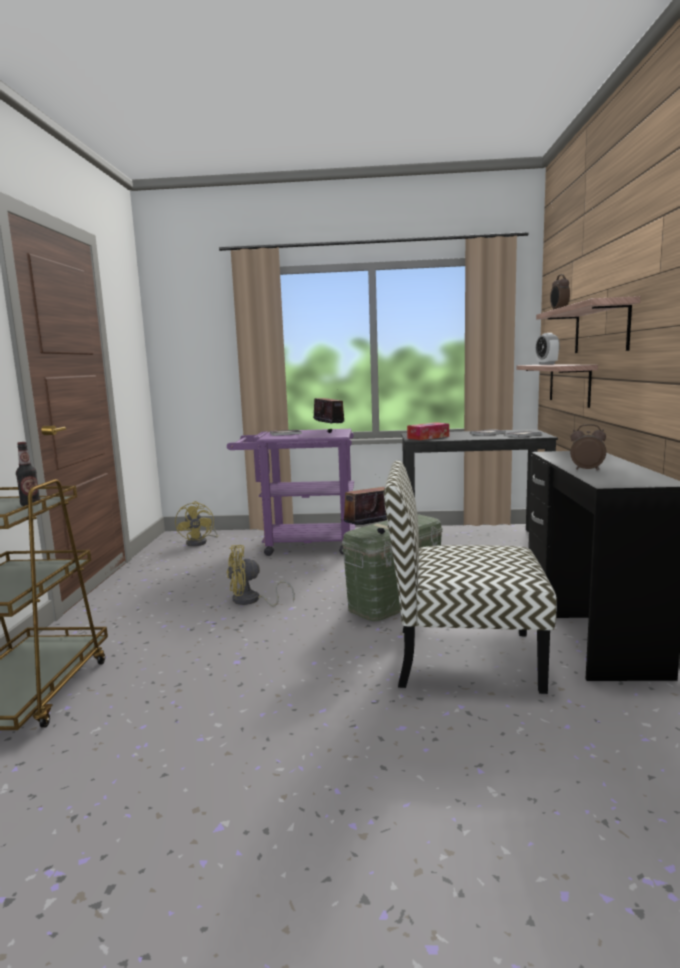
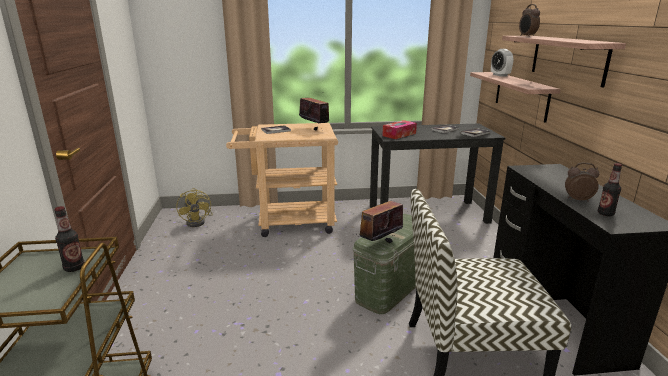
camera: 10 degrees left, 10 degrees up
purple cart [227,429,355,556] -> beige cart [226,123,338,237]
yellow fan [227,545,295,606] -> none
none -> bottle [598,163,622,216]

